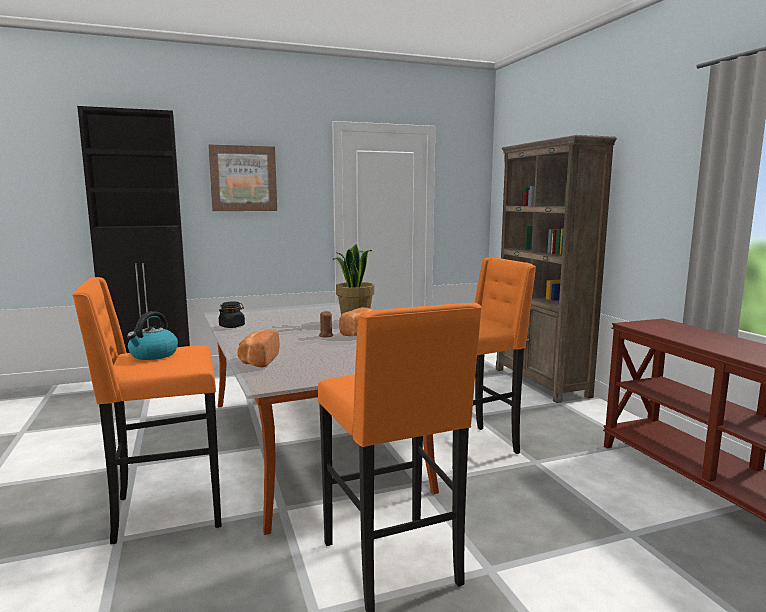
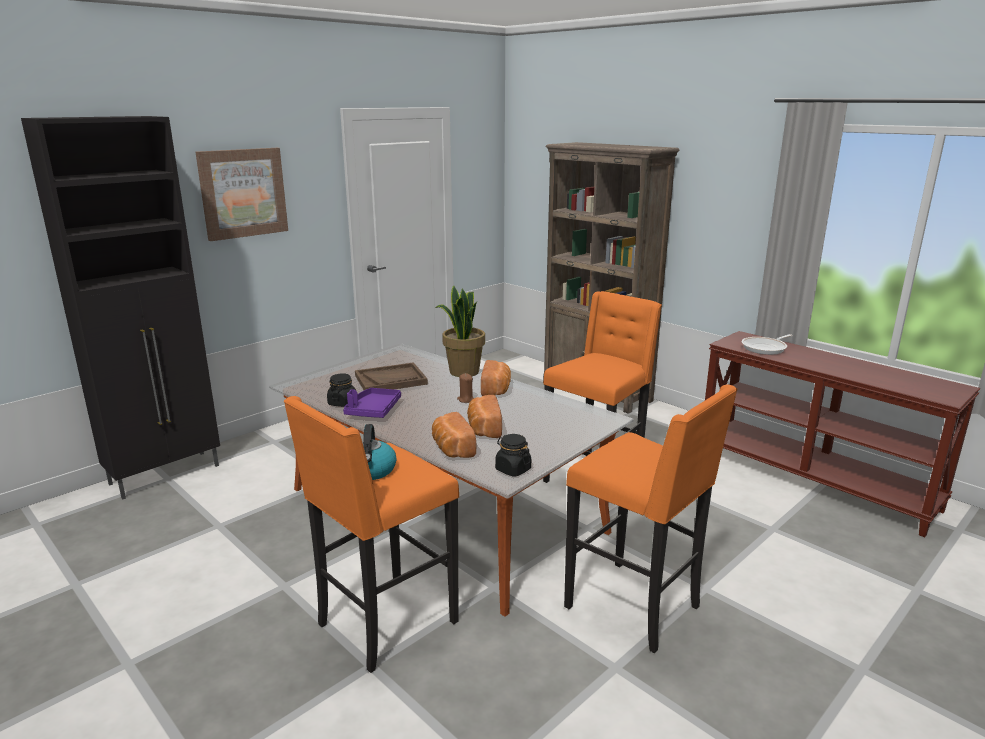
camera: 25 degrees left, 10 degrees up
none -> purple tray [343,388,401,418]
none -> brown tray [355,362,428,390]
none -> bread [467,395,502,438]
none -> black jar [495,434,531,476]
none -> frying pan [742,334,793,355]

